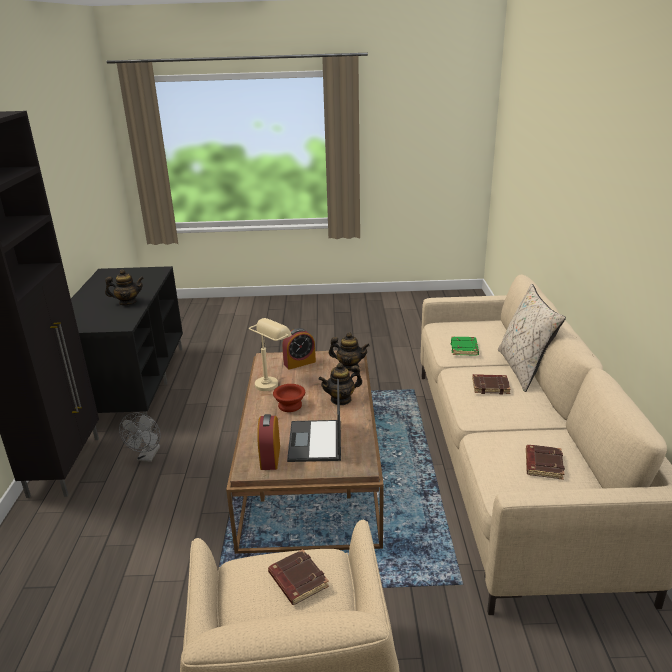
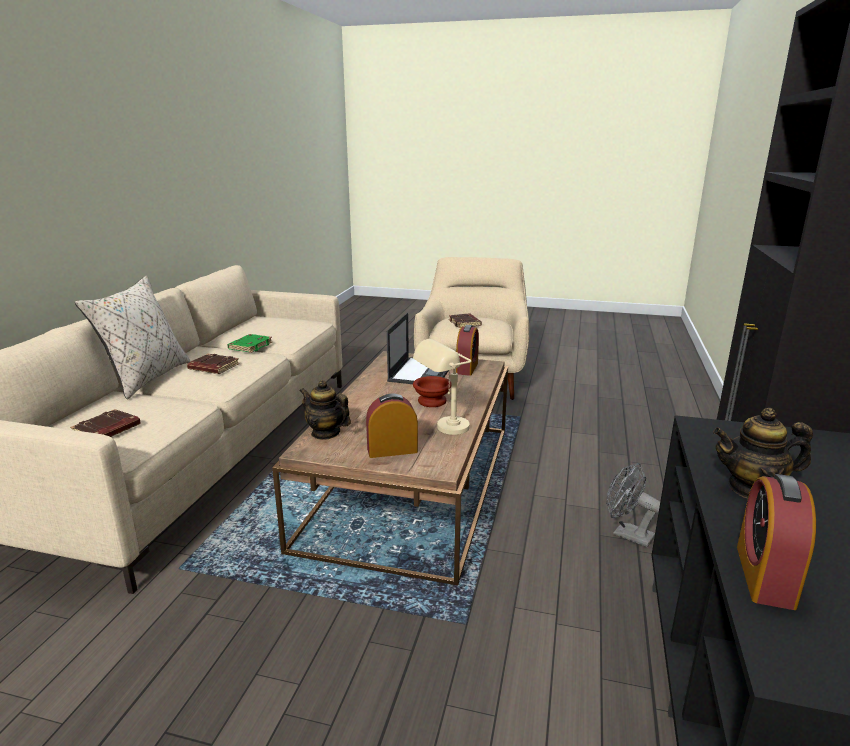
camera: 165 degrees left, 5 degrees down
grey fan [119,412,161,462] -> grey fan turned 75 degrees counterclockwise [606,463,660,547]
teapot [319,363,362,405] -> none
green book [451,337,479,356] -> green book moved to [227,334,272,353]
brown book [526,445,565,480] -> brown book moved to [70,409,140,437]
none -> alarm clock [737,474,816,610]

